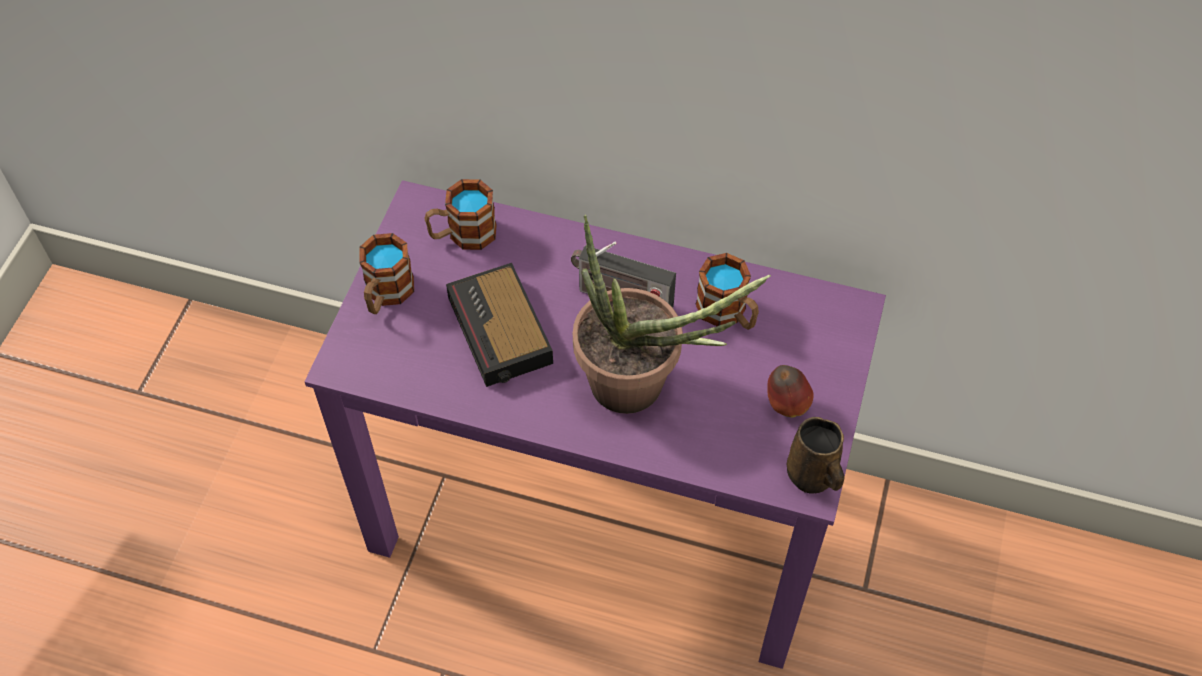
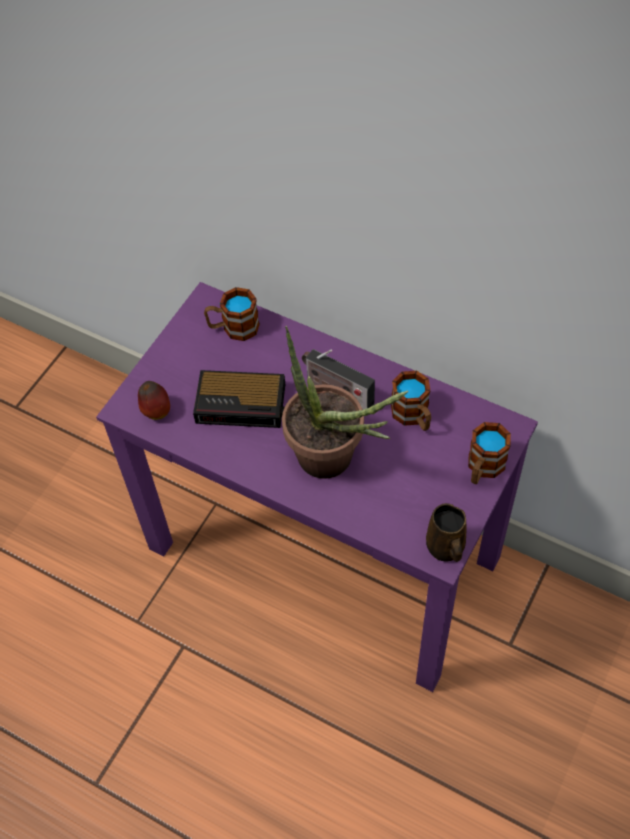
camera: 15 degrees right, 0 degrees up
mug [359,233,414,314] -> mug moved to [468,422,511,484]
alarm clock [446,263,553,387] -> alarm clock turned 75 degrees counterclockwise [193,370,285,428]
apple [767,365,814,417] -> apple moved to [138,381,170,420]

